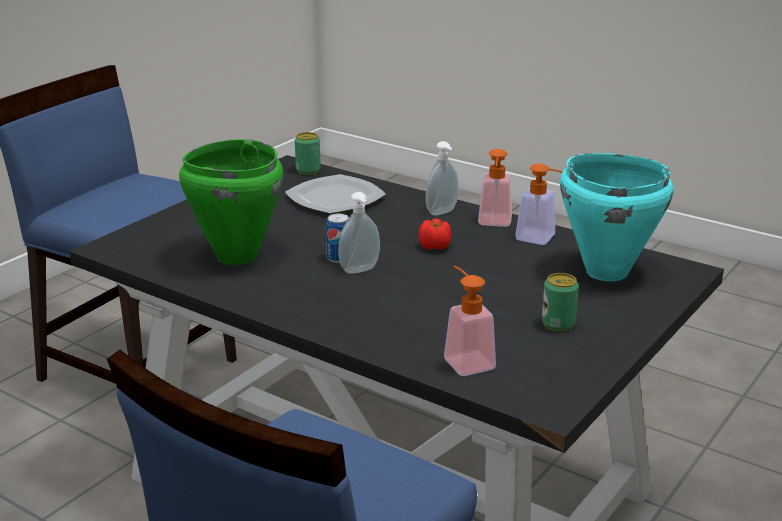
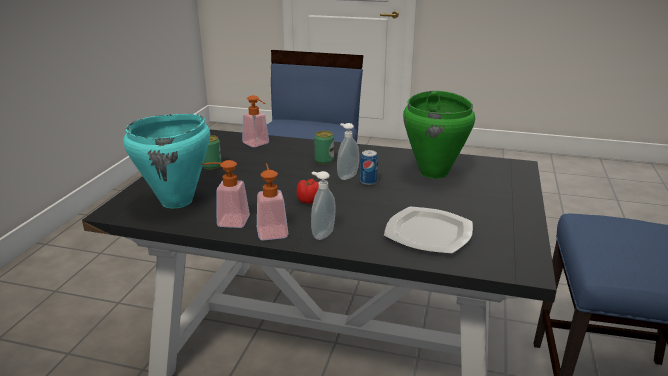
camera: 160 degrees right, 0 degrees up
can [295,132,321,175] -> can moved to [314,131,334,164]

